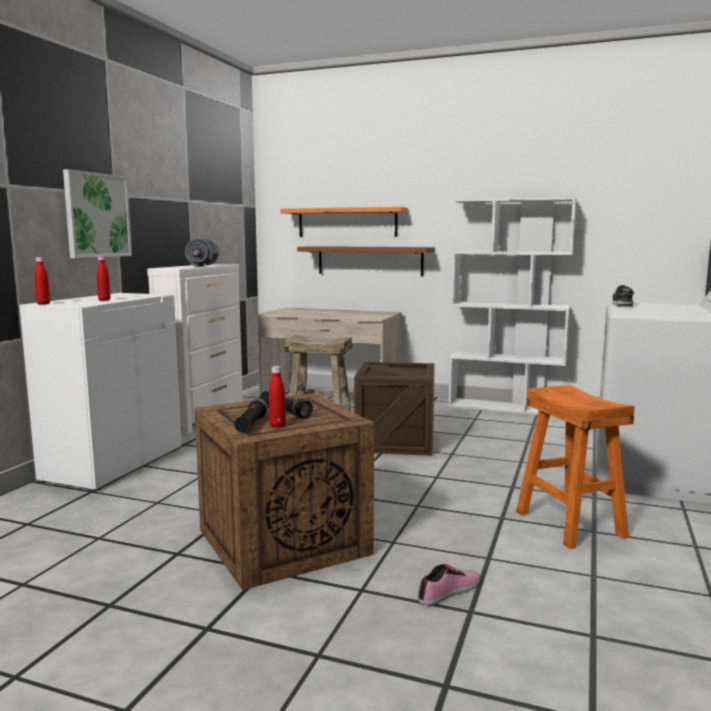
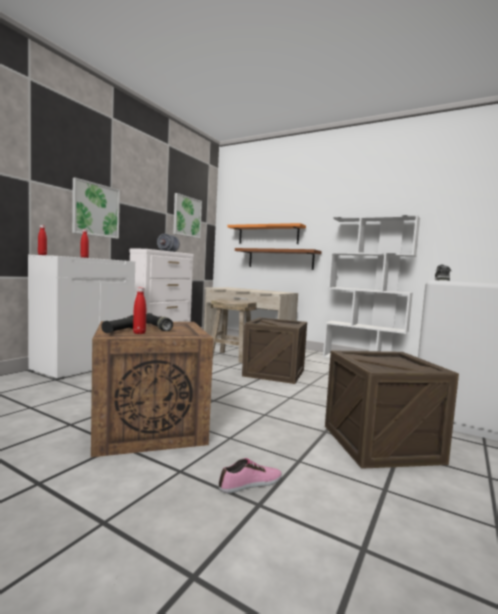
camera: 10 degrees right, 5 degrees down
orange stool [516,385,634,549] -> crate [325,350,459,469]
none -> picture [173,193,202,238]

